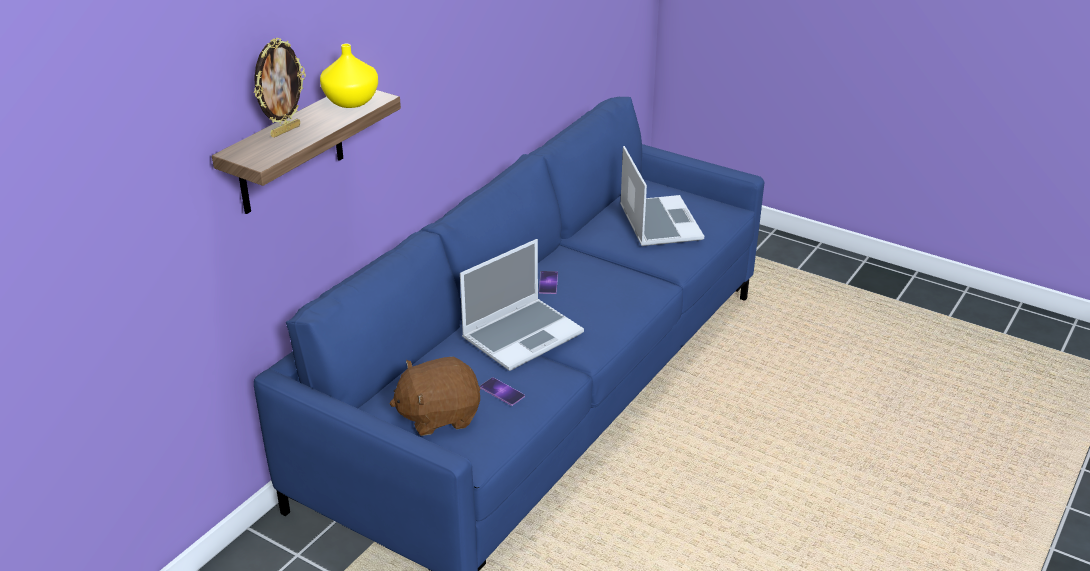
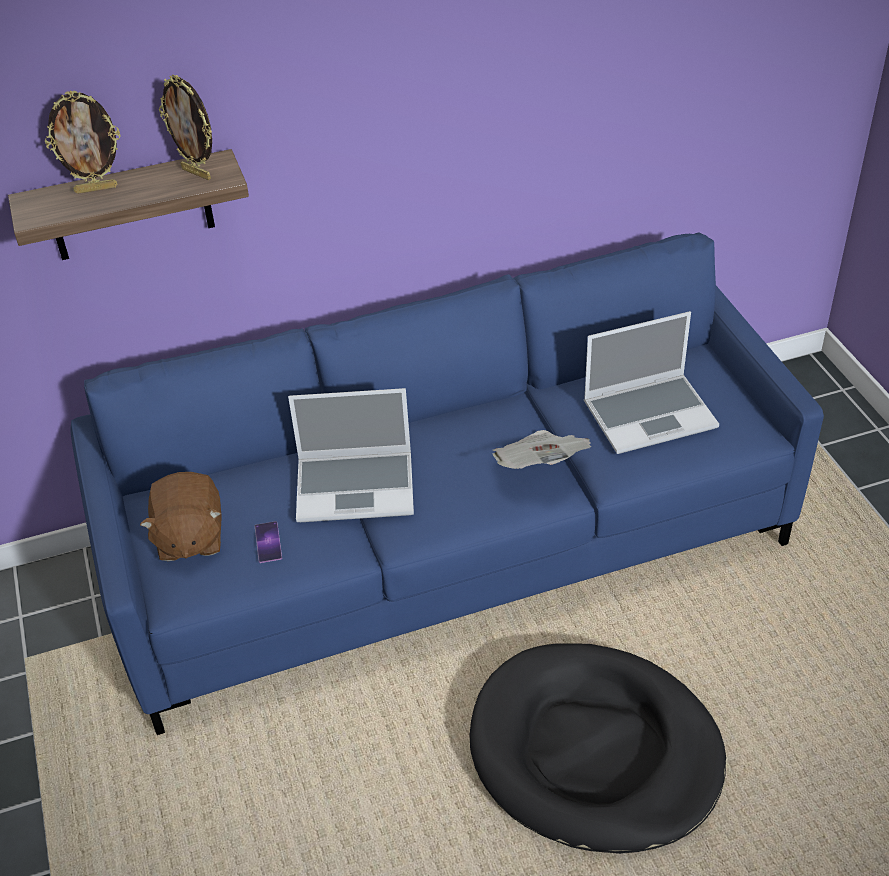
camera: 40 degrees right, 10 degrees up
yellow vase [320,44,378,108] -> picture frame [159,75,212,180]
brown plush toy [390,357,480,436] -> brown plush toy turned 120 degrees counterclockwise [140,472,222,561]
phone [539,271,558,294] -> none
laptop [620,146,704,246] -> laptop turned 45 degrees clockwise [584,311,719,454]
none -> black dog bed [470,643,726,854]
none -> newspaper [492,430,591,469]

